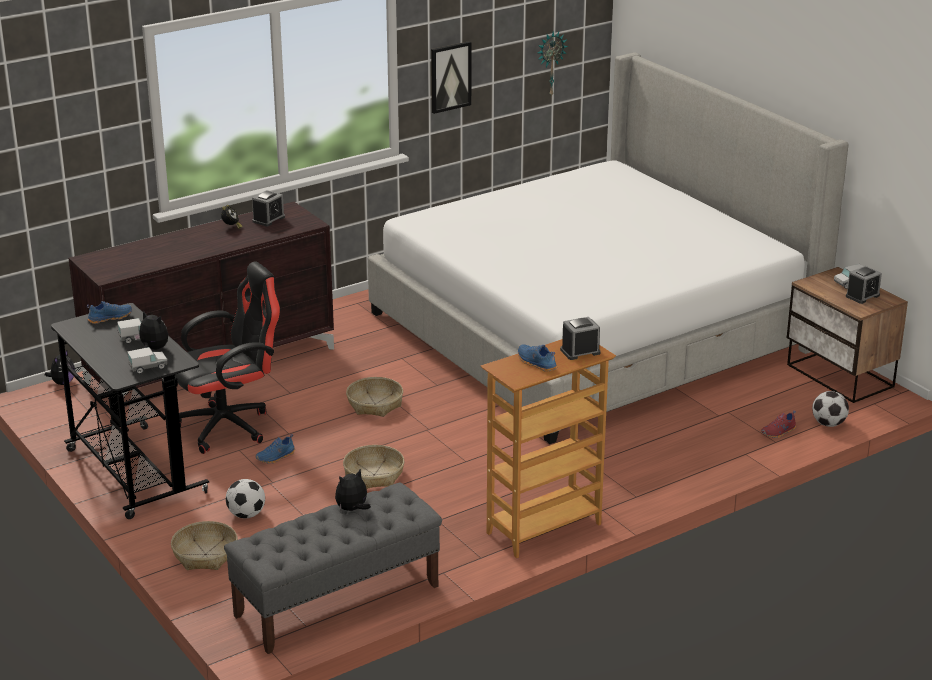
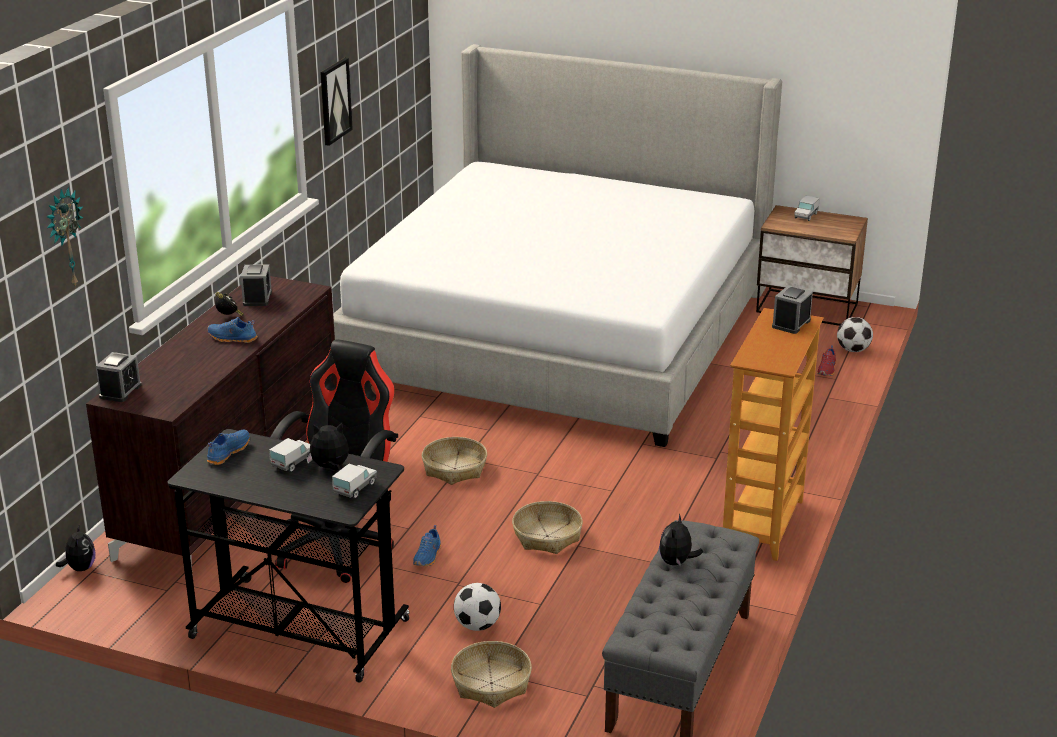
camera: 35 degrees left, 0 degrees up
blue shoe [518,344,557,372] -> blue shoe moved to [208,317,258,343]
wall clock [538,31,568,97] -> wall clock moved to [46,187,83,288]
alarm clock [846,266,882,304] -> alarm clock moved to [96,352,142,402]

